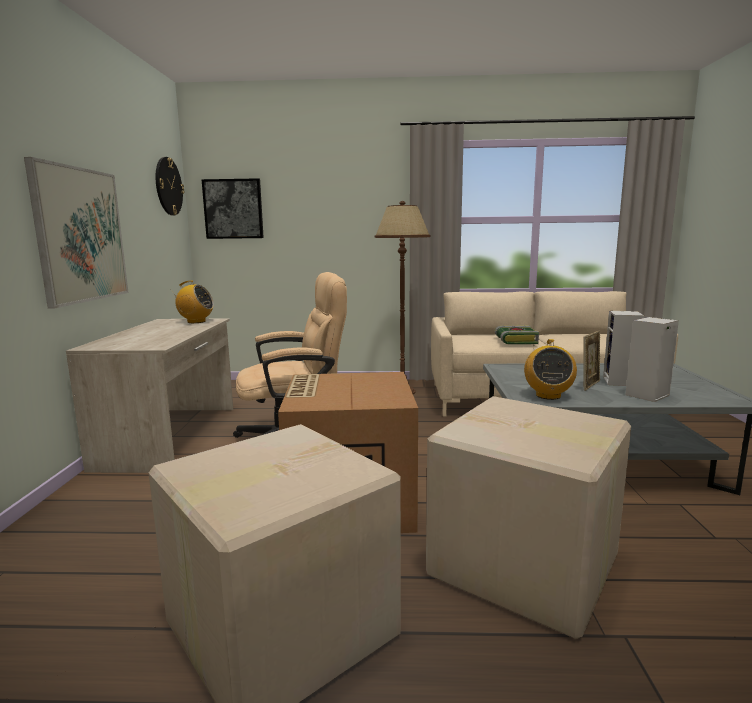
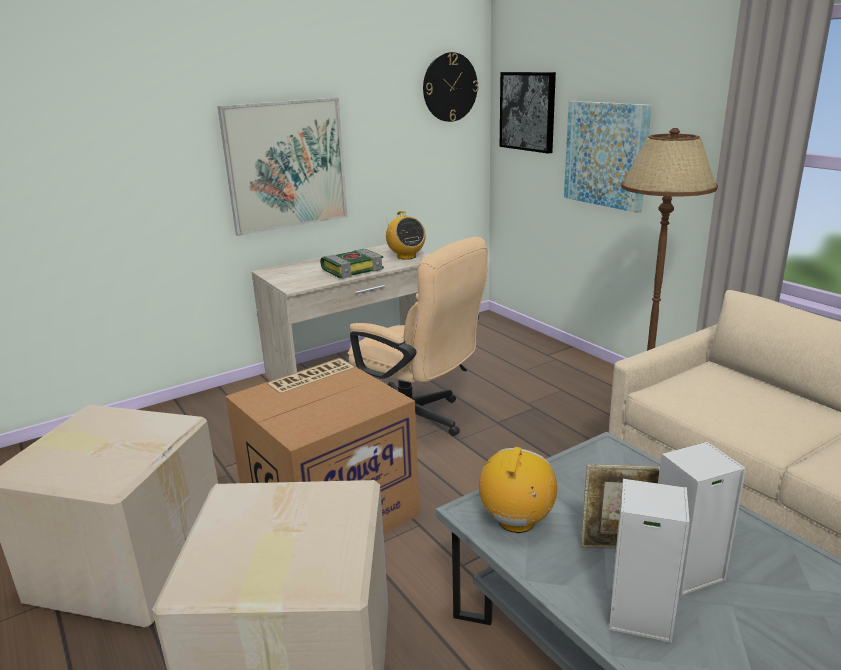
camera: 55 degrees right, 10 degrees up
book [495,326,539,344] -> book moved to [320,249,384,279]
radio [524,339,577,400] -> radio turned 135 degrees clockwise [479,447,557,533]
none -> picture [564,101,652,213]

